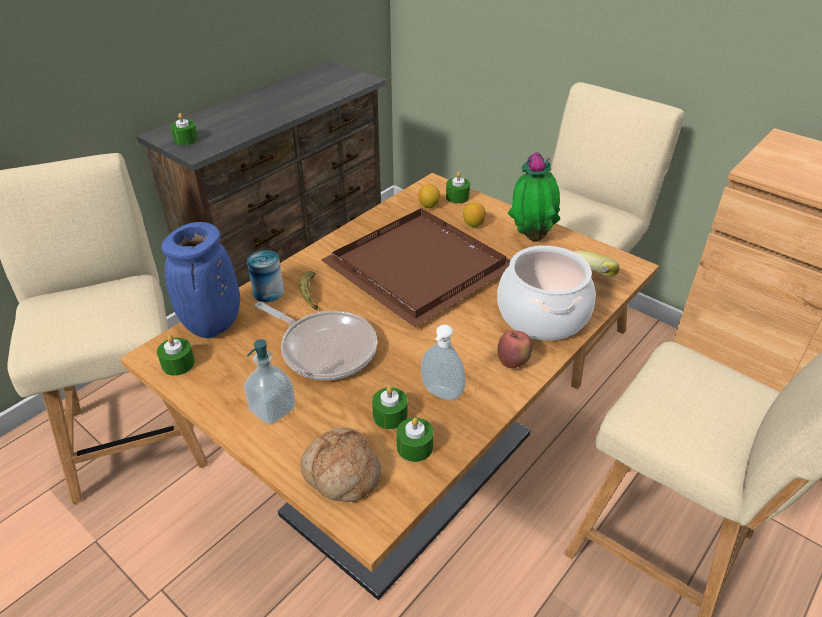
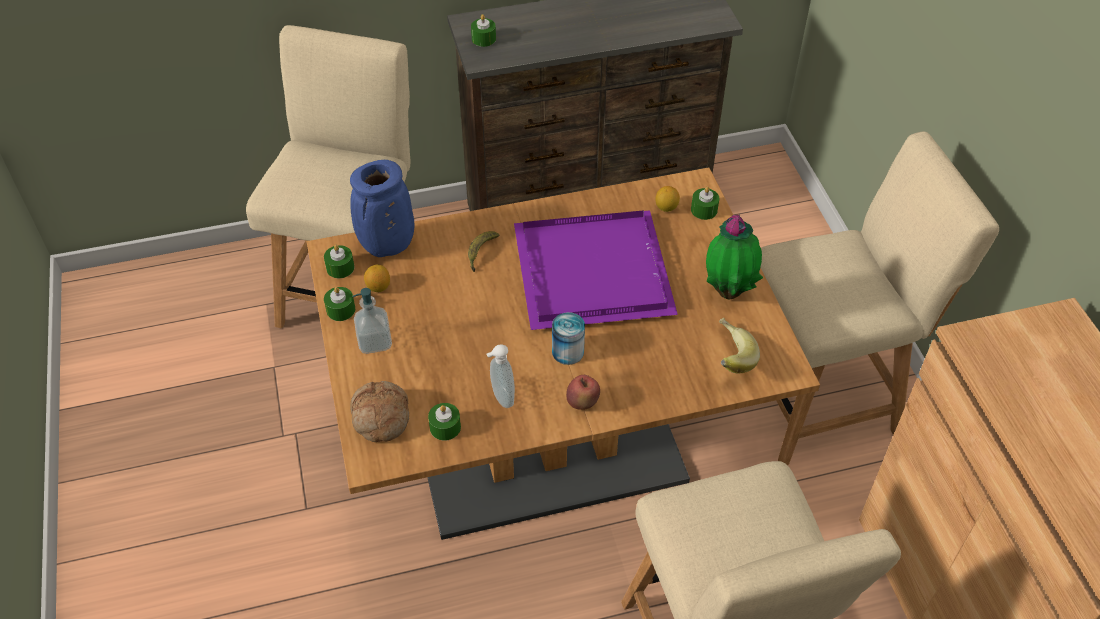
camera: 35 degrees right, 10 degrees up
can [247,250,284,302] -> can moved to [552,312,585,365]
frying pan [255,301,377,380] -> none
brown tray [321,208,510,327] -> purple tray [514,210,678,330]
green candle [372,386,408,429] -> green candle moved to [324,287,355,321]
lemon [463,202,486,227] -> lemon moved to [364,265,390,292]
cooking pot [497,245,596,341] -> none

